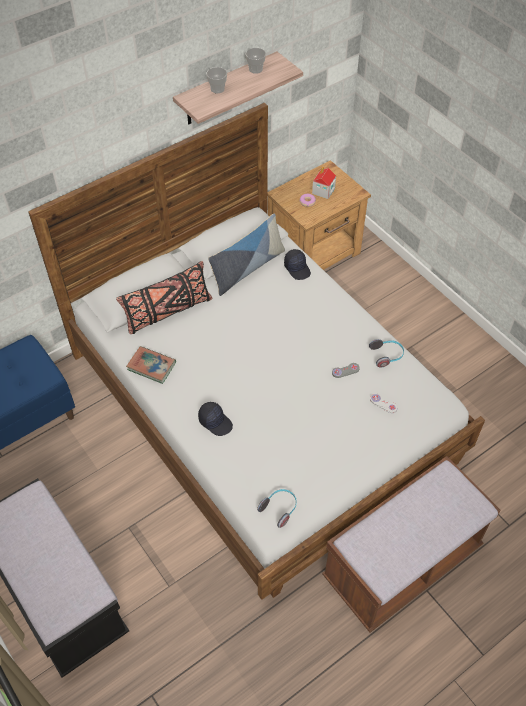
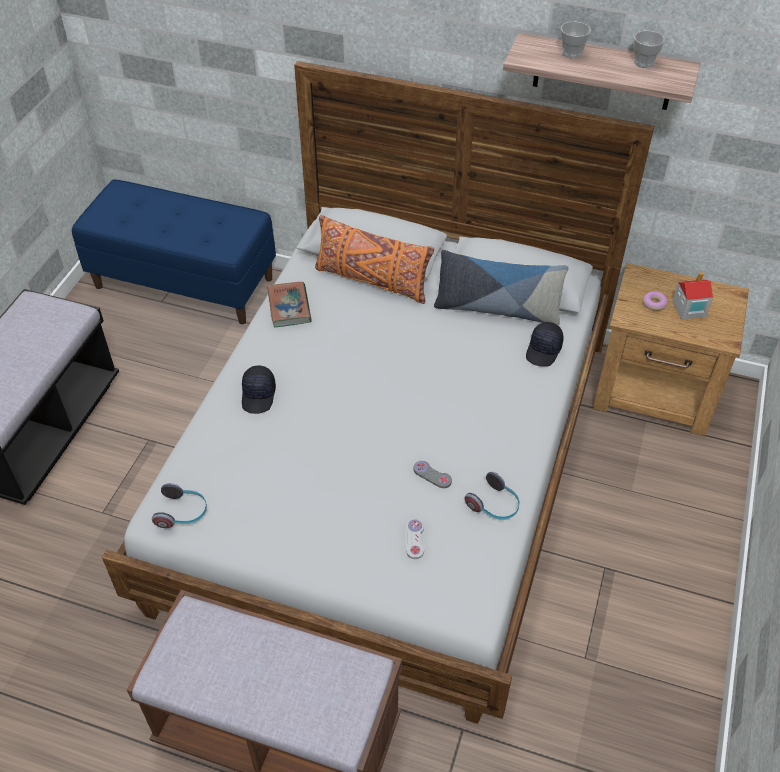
camera: 55 degrees right, 5 degrees down
black pillow [116,261,212,334] -> orange pillow [315,215,434,304]

